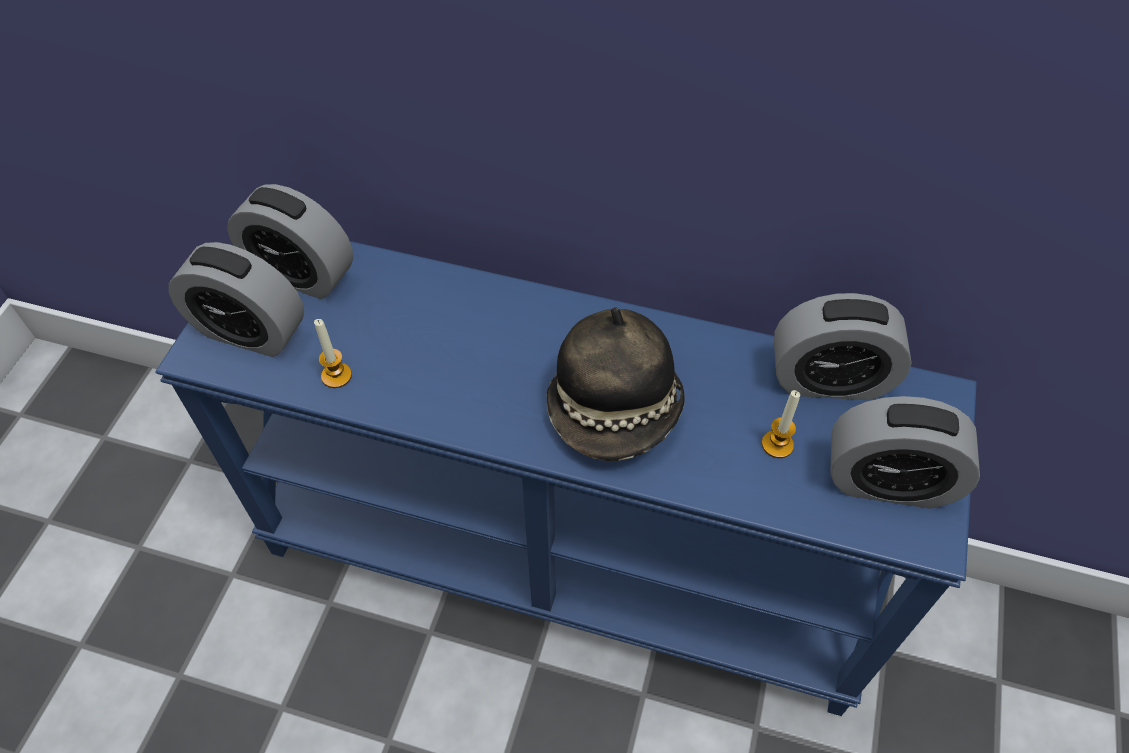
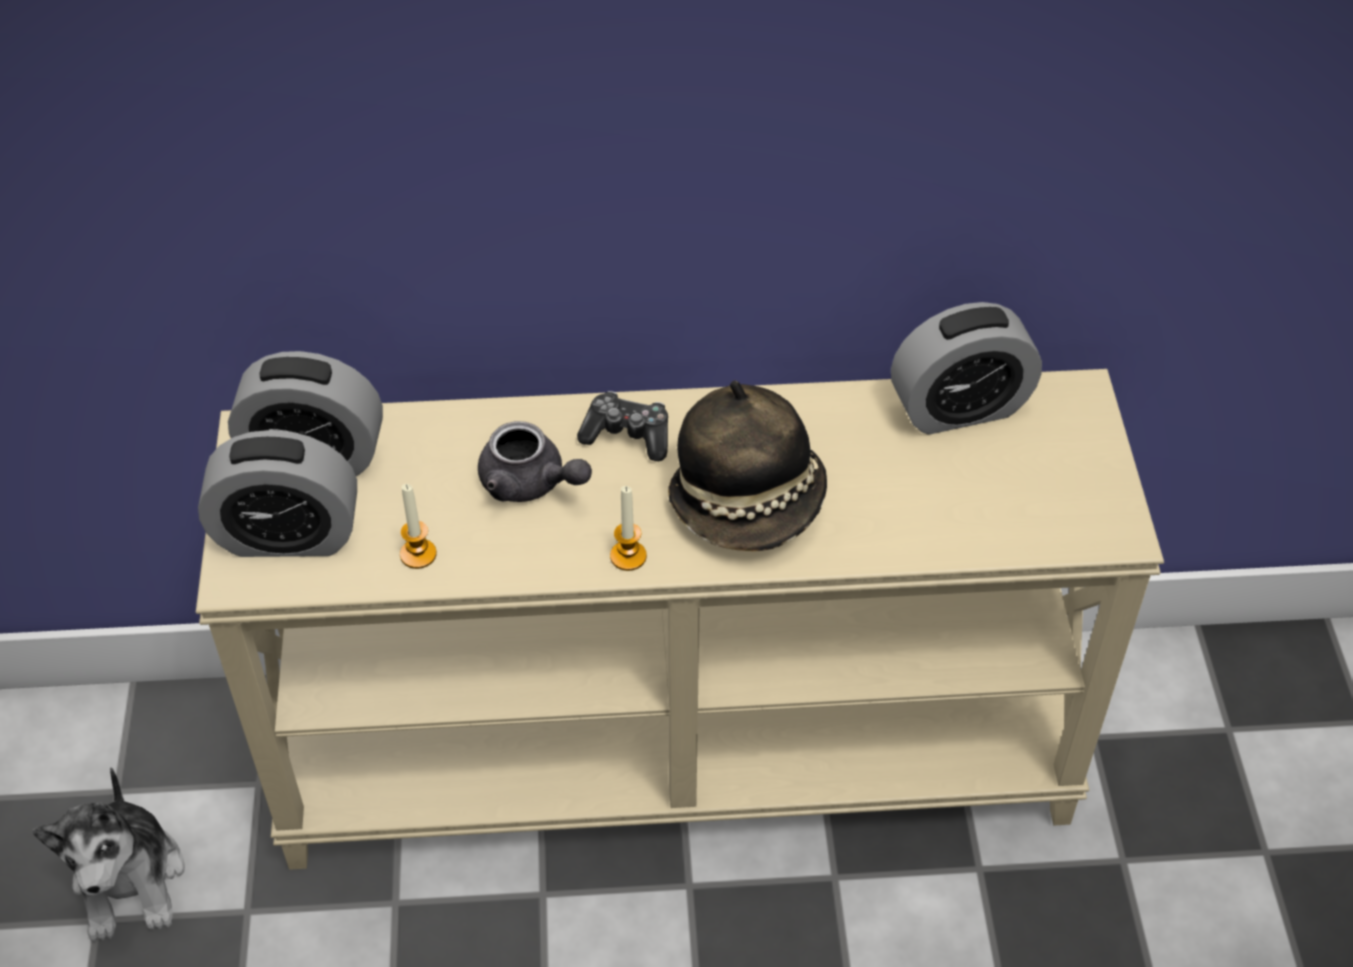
camera: 20 degrees left, 5 degrees down
blue console table [155,241,977,716] -> beige console table [196,369,1164,870]
candle [762,390,800,458] -> candle moved to [610,486,647,571]
alarm clock [830,396,980,509] -> none
none -> plush toy [32,767,185,942]
none -> grey teapot [478,421,592,502]
none -> game controller [577,391,668,461]

